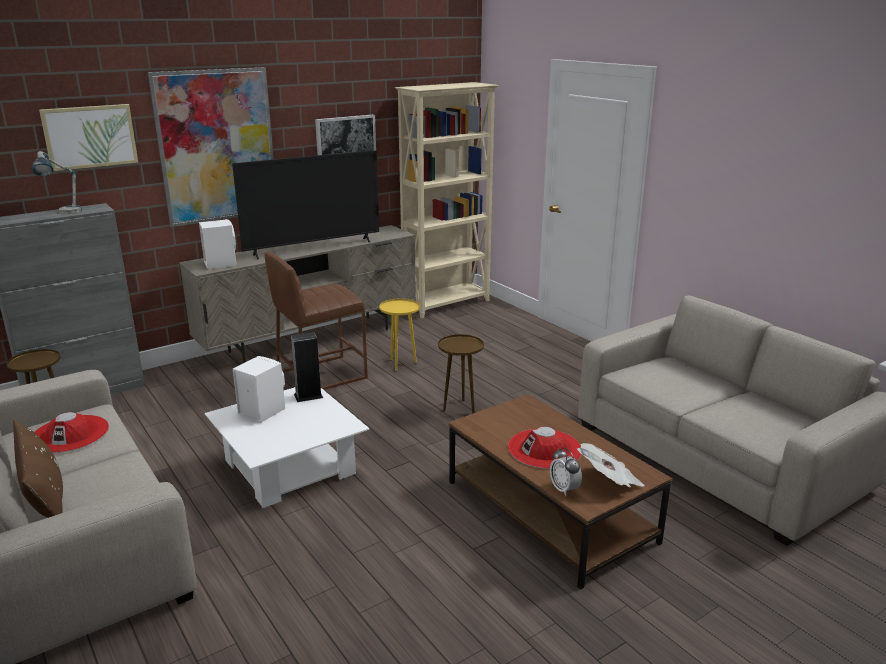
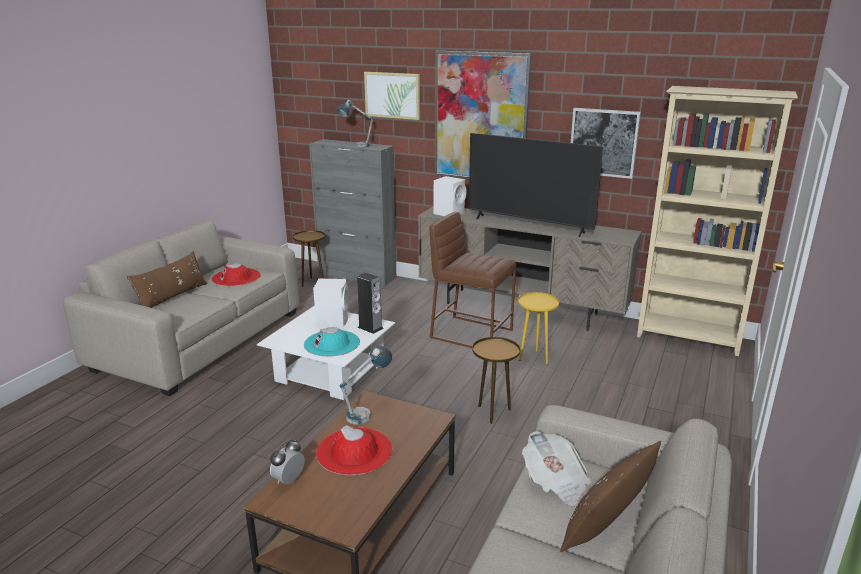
camera: 60 degrees right, 0 degrees up
newspaper [577,443,645,487] -> newspaper moved to [522,431,591,506]
none -> turquoise hat [304,327,360,357]
none -> table lamp [340,346,392,425]
none -> brown pillow [560,441,661,552]

